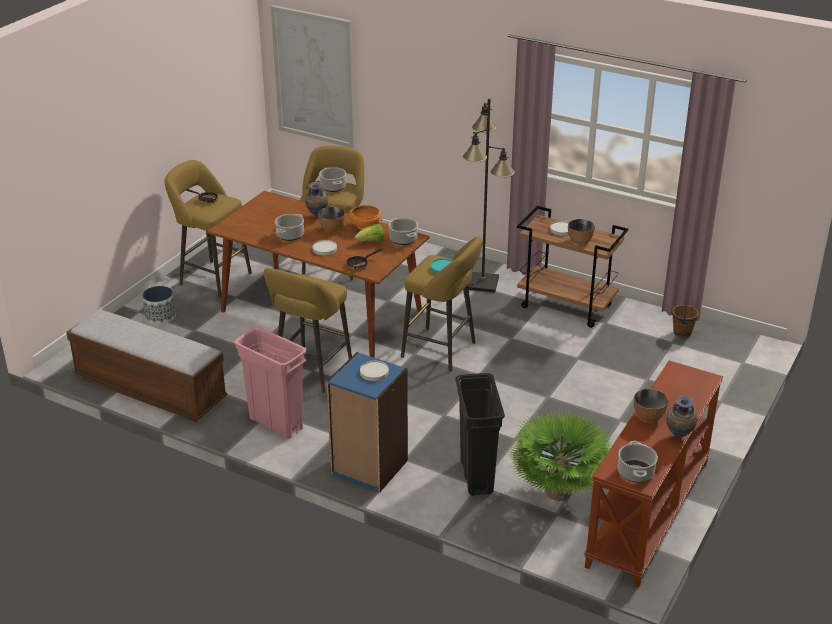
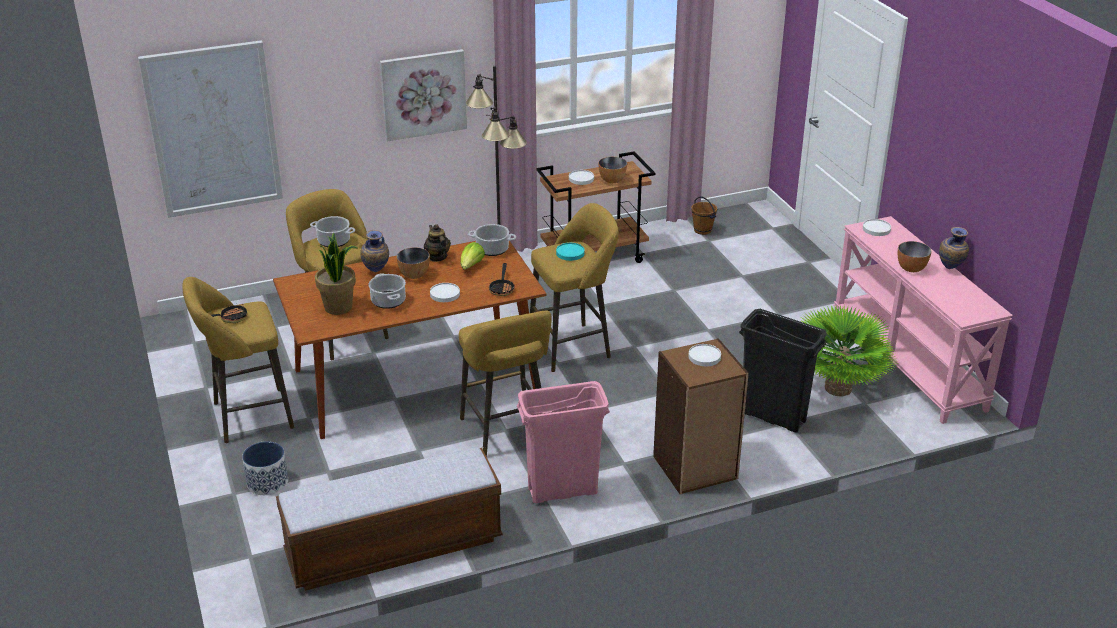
camera: 50 degrees left, 0 degrees up
blue bookcase [326,352,408,492] -> brown bookcase [653,338,749,494]
orange bowl [349,205,382,230] -> teapot [424,224,451,262]
brown console table [584,360,723,588] -> pink console table [834,216,1013,424]
cooking pot [618,441,658,483] -> none
none -> potted plant [315,233,357,315]
none -> picture [380,49,467,141]
none -> white plate [863,219,891,236]

